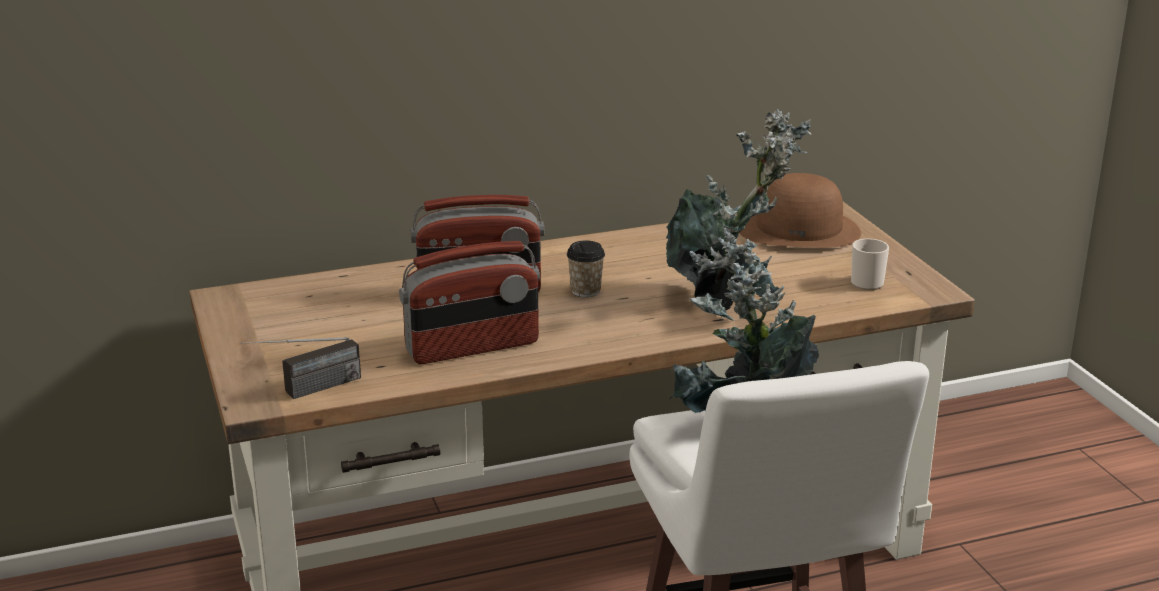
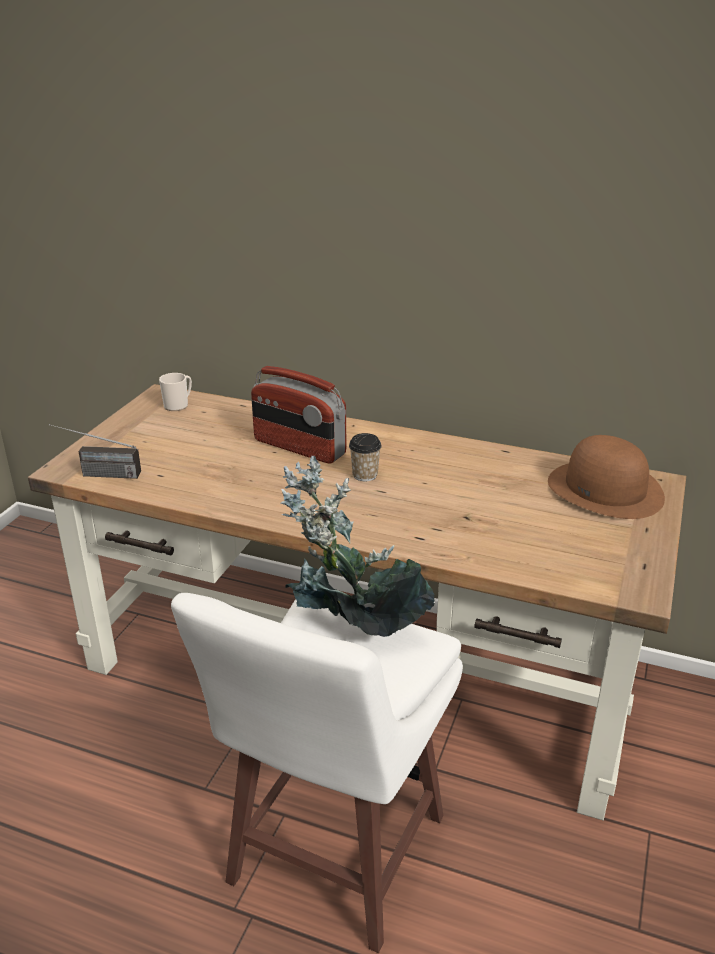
camera: 40 degrees right, 5 degrees up
radio [399,241,540,364] -> none
potted plant [666,109,811,310] -> none
mug [851,239,889,290] -> mug moved to [159,373,192,411]

